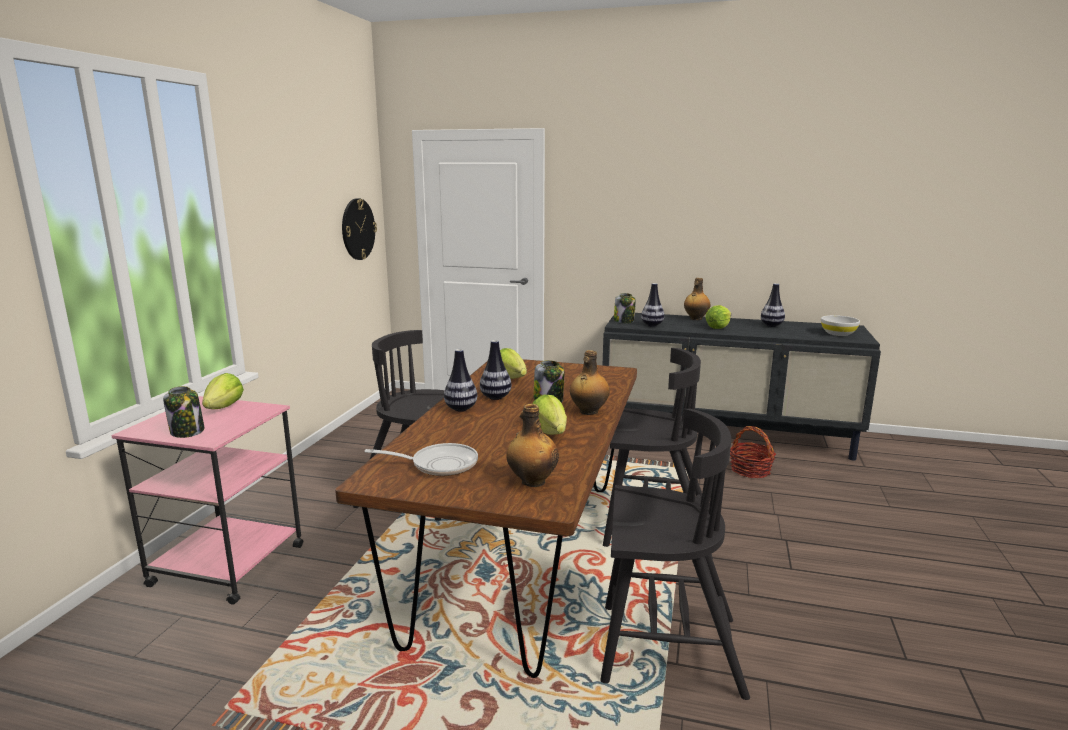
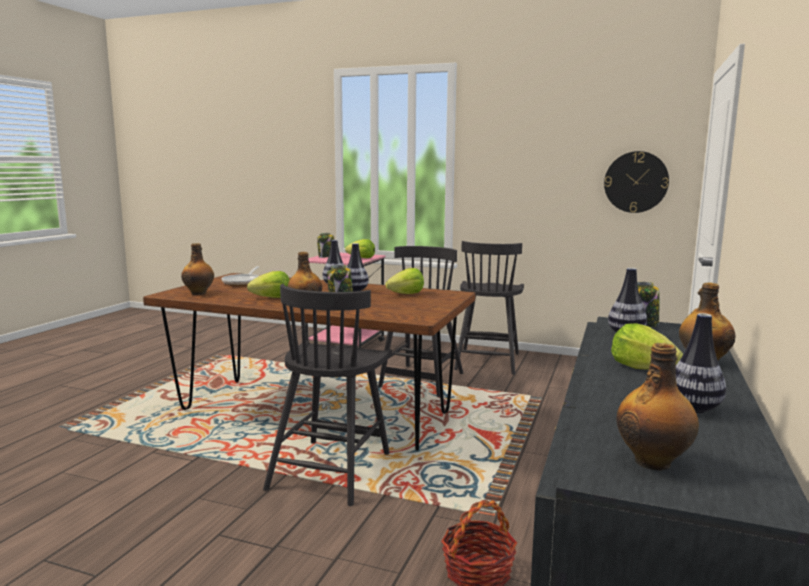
camera: 95 degrees right, 5 degrees down
black chair [600,409,750,700] -> black chair moved to [454,241,524,375]
white bowl [821,315,860,336] -> bottle [617,343,699,471]

